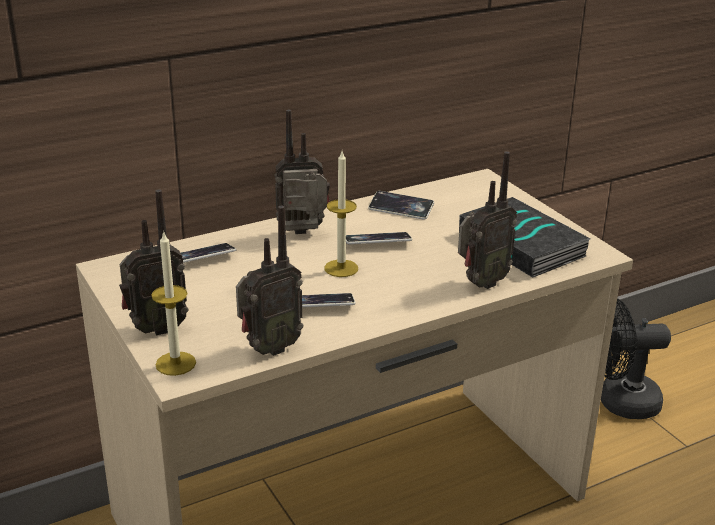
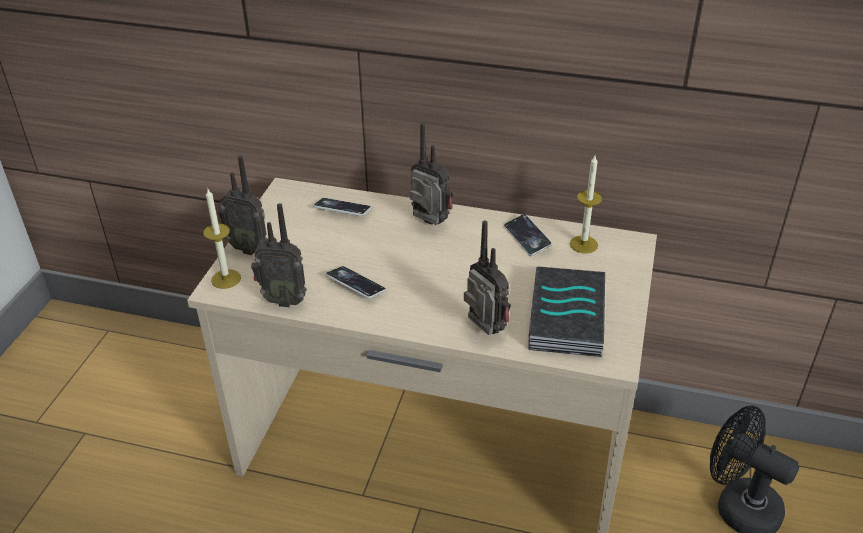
camera: 45 degrees right, 10 degrees up
candle [324,151,358,277] -> candle moved to [570,156,602,253]
phone [346,232,412,244] -> none
radio [458,151,517,289] -> radio turned 135 degrees counterclockwise [464,221,511,335]

